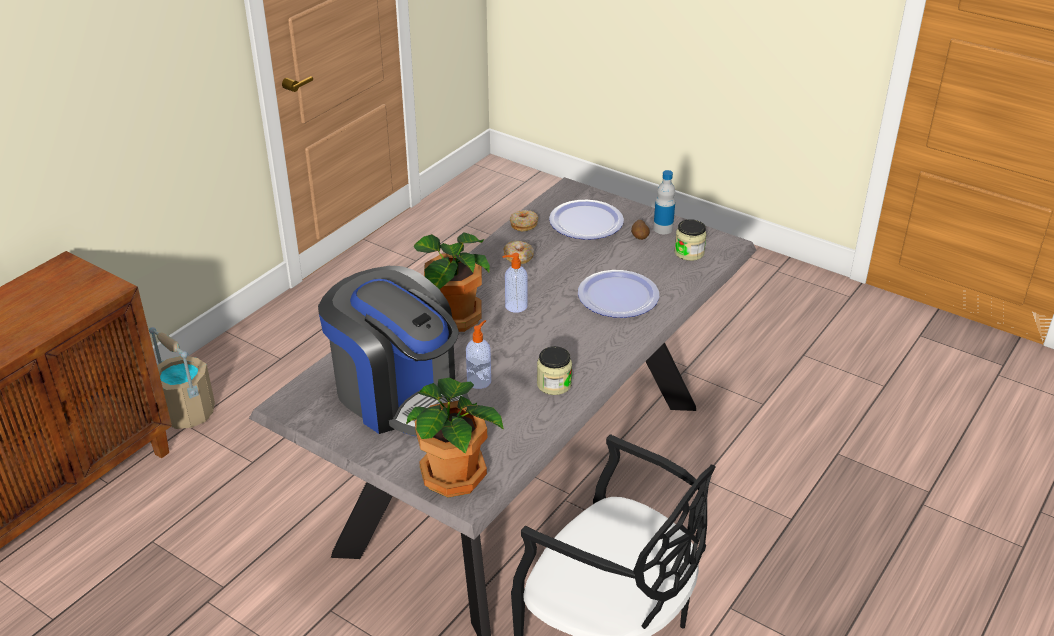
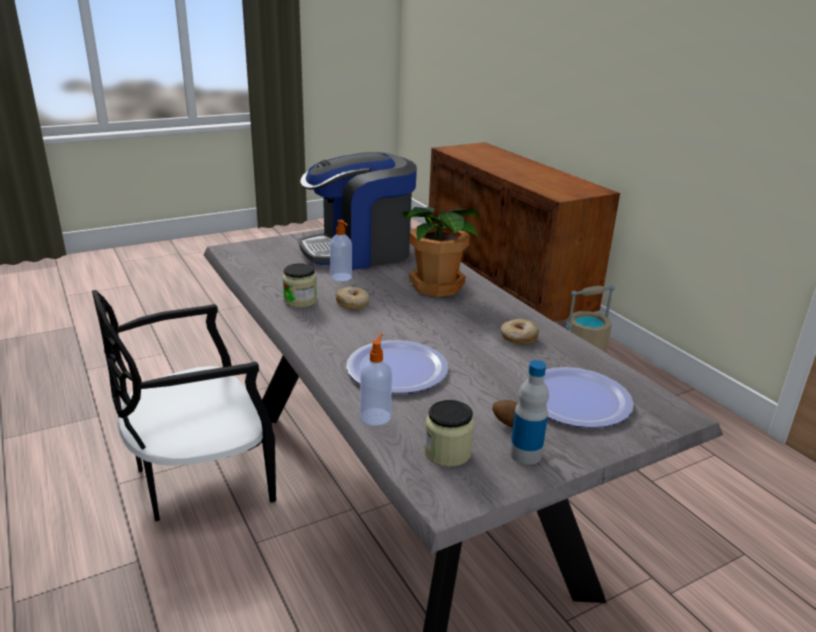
camera: 115 degrees right, 10 degrees down
potted plant [406,378,504,498] -> none
soap dispenser [502,253,528,313] -> soap dispenser moved to [360,334,392,426]
donut [510,210,539,232] -> donut moved to [335,287,369,309]

